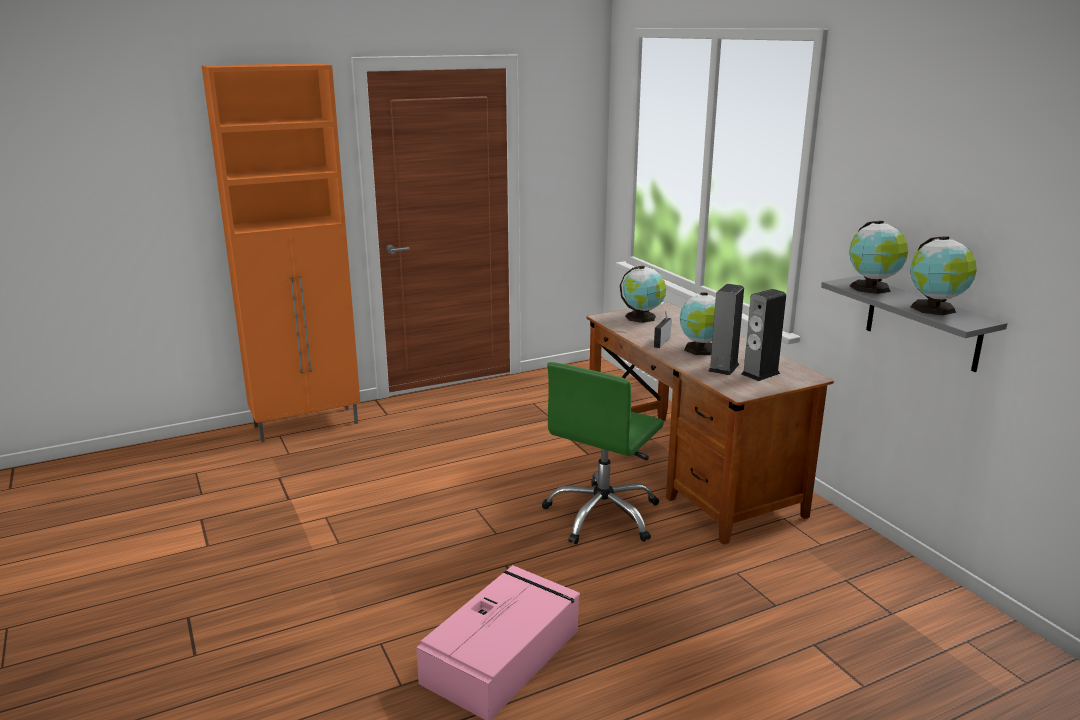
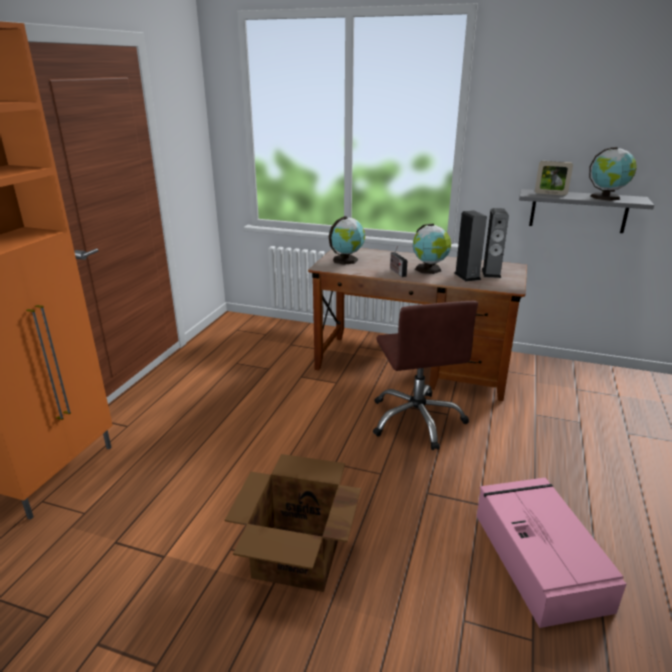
camera: 45 degrees left, 5 degrees up
green office chair [542,362,664,544] -> brown office chair [373,301,478,450]
globe [849,221,908,294] -> picture frame [535,161,573,195]
none -> cardboard box [225,454,361,592]

